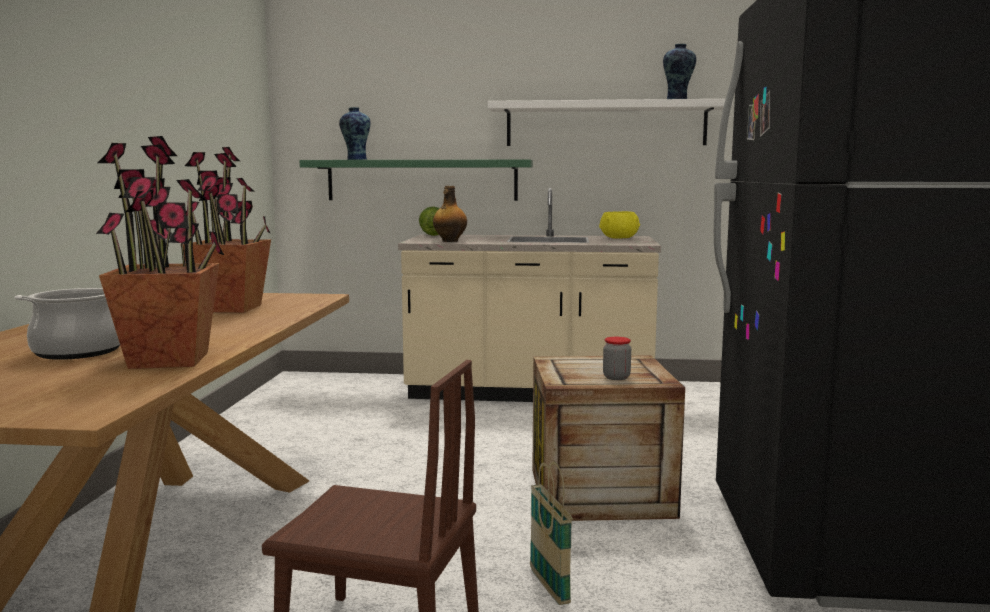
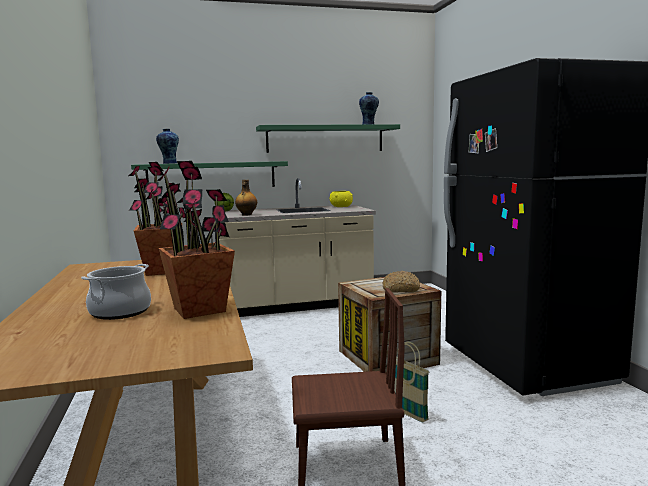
camera: 20 degrees left, 0 degrees up
white shelf [488,99,733,146] -> green shelf [256,124,400,153]
jar [603,337,631,380] -> bread [382,271,420,293]

